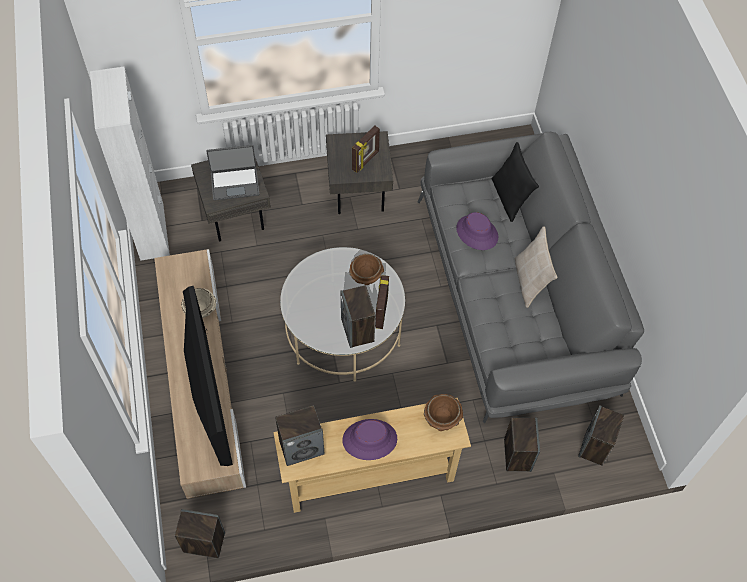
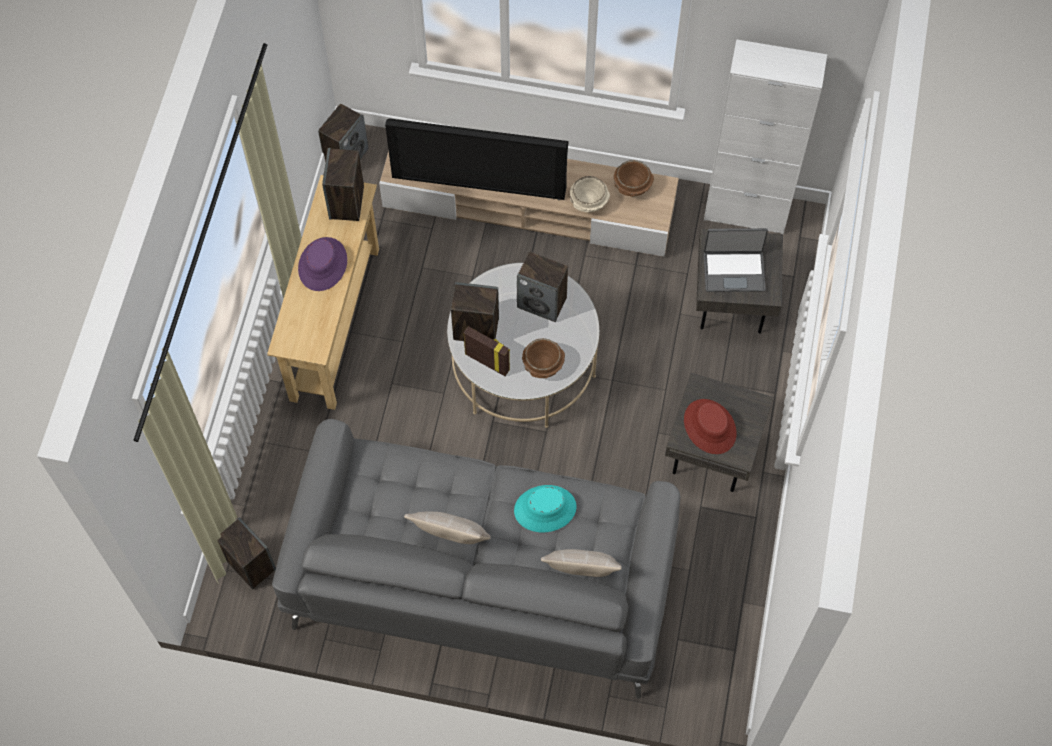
camera: 115 degrees right, 5 degrees up
laptop [206,145,260,201] -> laptop turned 105 degrees counterclockwise [704,228,768,292]
picture frame [352,125,380,173] -> red hat [684,399,737,454]
brown bowl [424,394,463,431] -> brown bowl moved to [614,160,654,197]
purple hat [456,212,498,250] -> turquoise hat [514,485,577,532]
black pillow [491,142,539,222] -> beige pillow [541,549,622,577]
speaker [504,417,540,472] -> speaker moved to [517,252,568,322]

